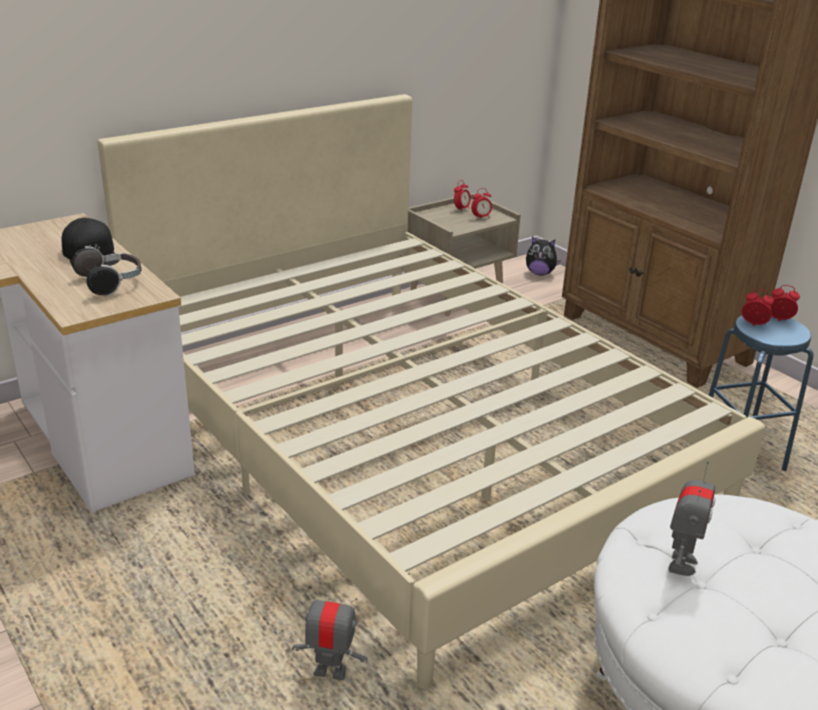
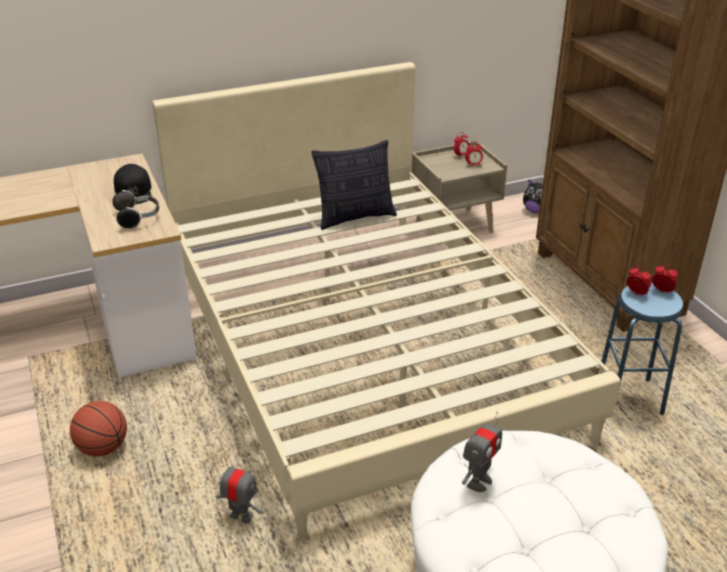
camera: 15 degrees right, 5 degrees up
none -> basketball [70,401,127,457]
none -> pillow [312,140,397,230]

